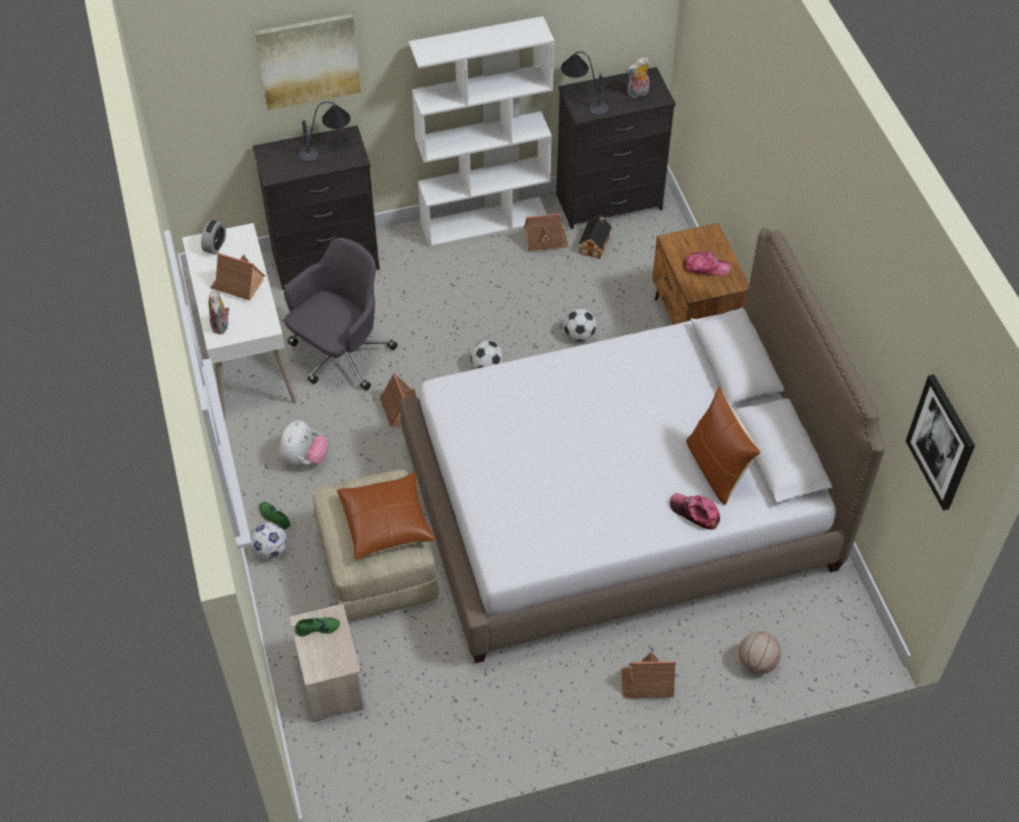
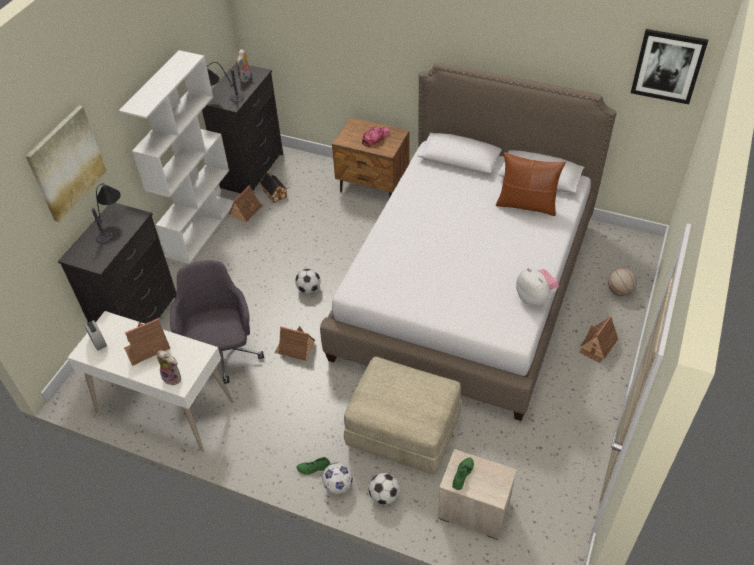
camera: 50 degrees left, 5 degrees down
plush toy [279,420,328,465] -> plush toy moved to [516,268,559,306]
brown pillow [337,472,436,560] -> none
football [564,308,597,341] -> football moved to [369,473,400,505]
cap [670,493,720,530] -> none

